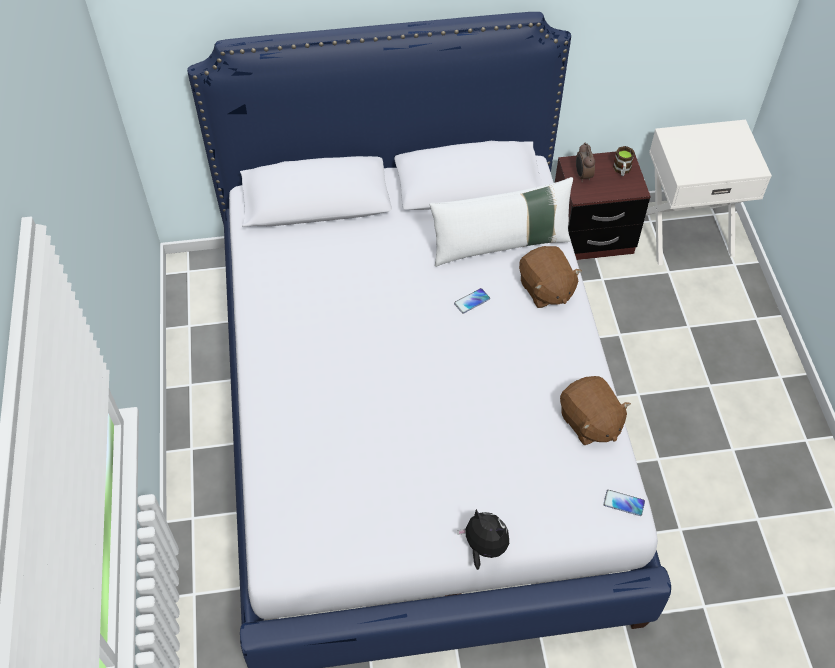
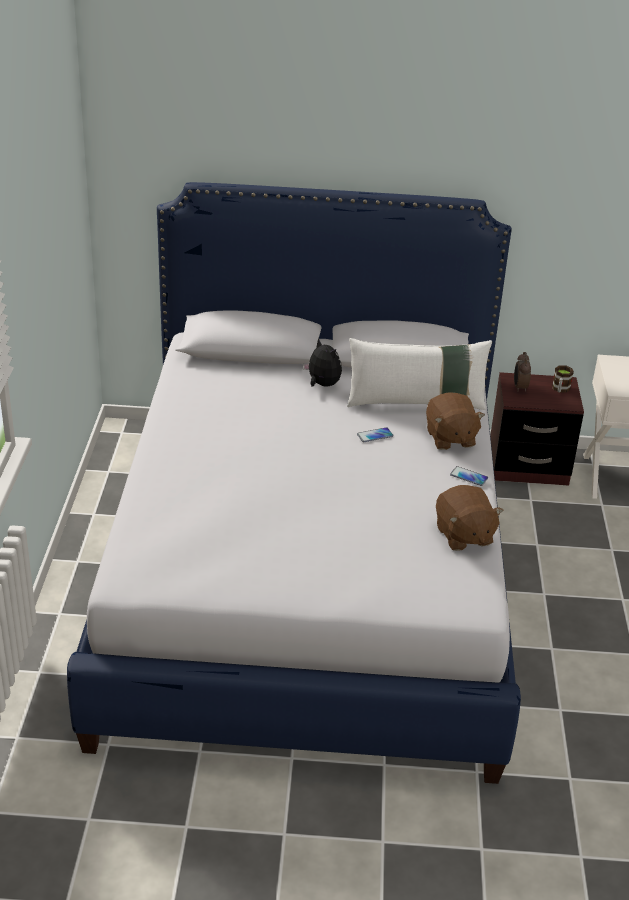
camera: 10 degrees right, 20 degrees down
plush toy [457,509,509,570] -> plush toy moved to [303,338,342,387]
phone [603,490,645,516] -> phone moved to [450,466,488,486]

